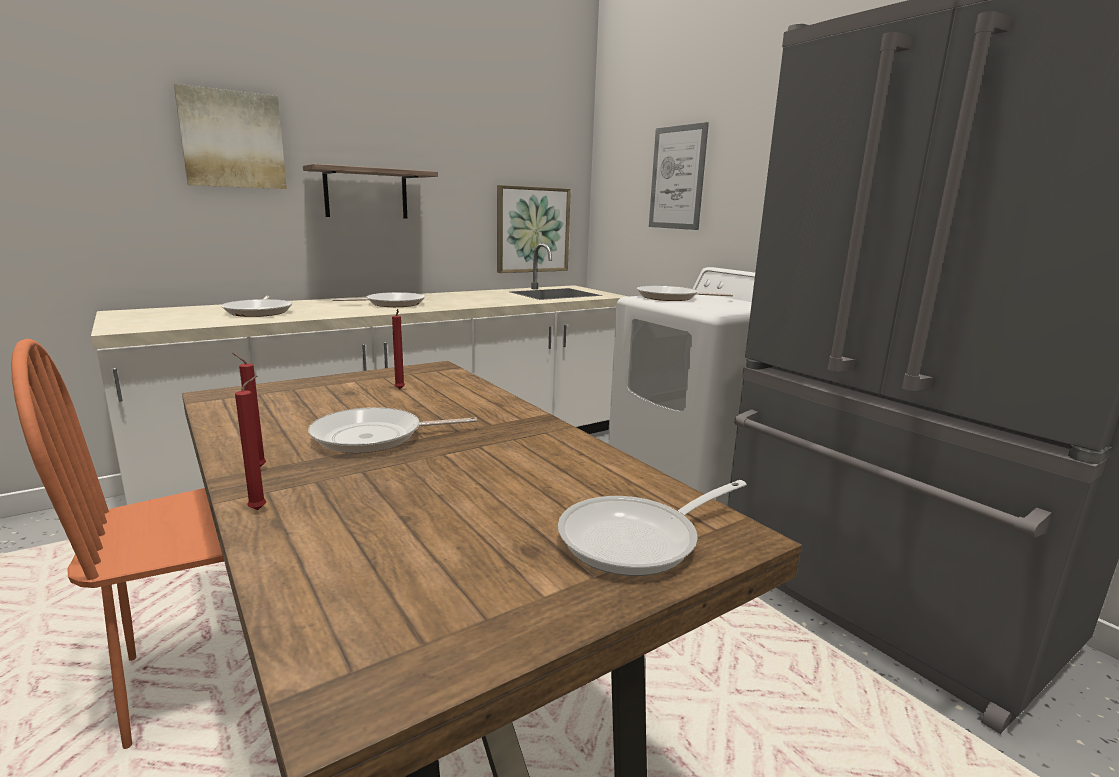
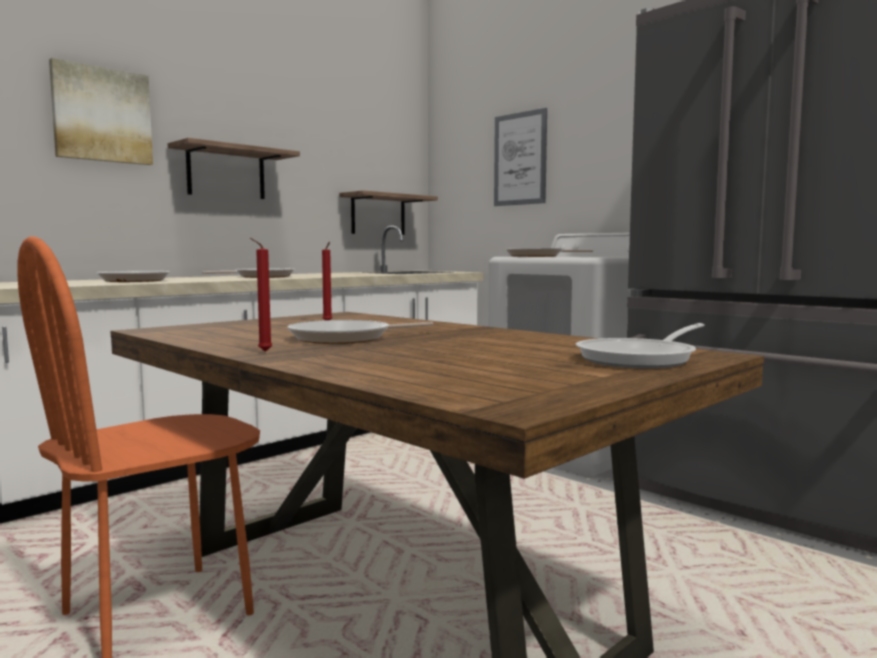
camera: 10 degrees left, 10 degrees down
red candle [235,376,266,510] -> none
picture [497,185,571,273] -> shelf [339,190,438,235]

